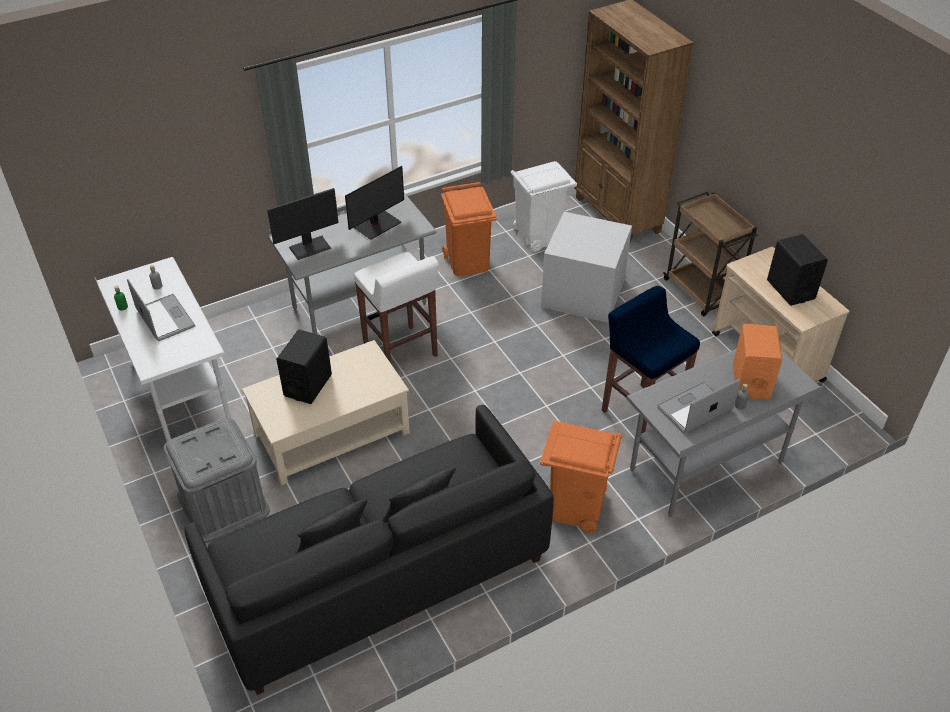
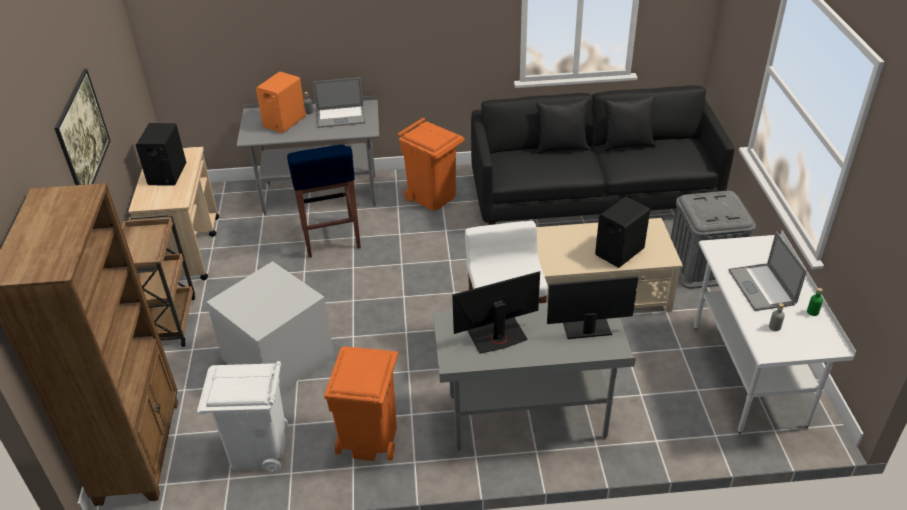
camera: 155 degrees left, 5 degrees down
none -> picture [54,69,111,185]

